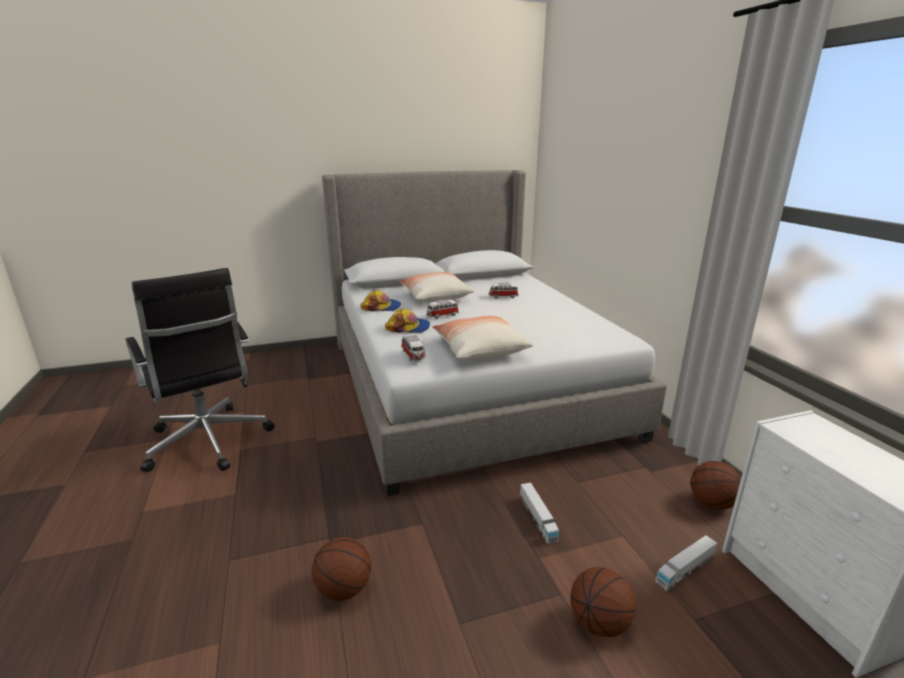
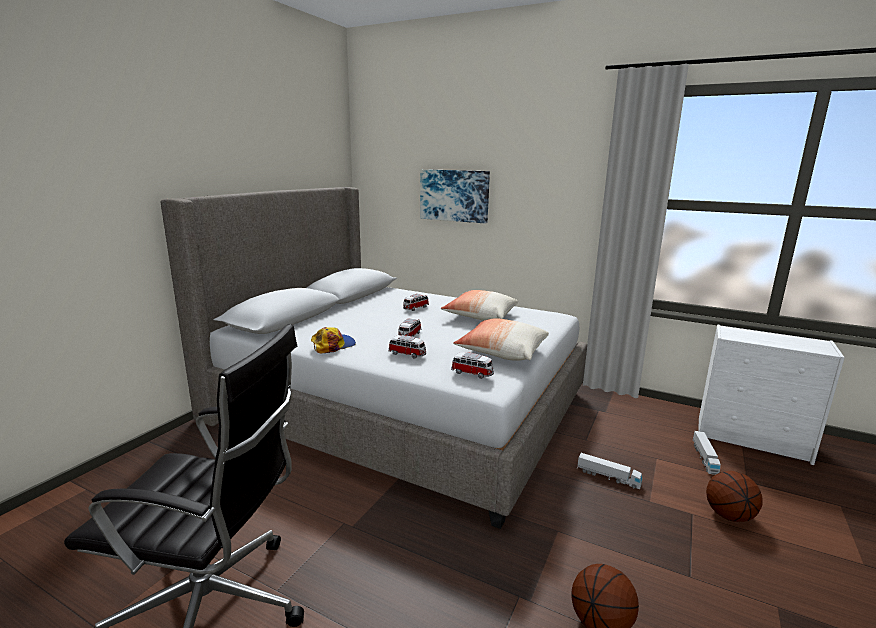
camera: 45 degrees left, 5 degrees down
cap [385,308,430,333] -> toy car [388,335,426,359]
pillow [399,272,474,302] -> pillow moved to [441,290,518,321]
basketball [690,461,741,510] -> none
none -> picture [420,169,490,224]

